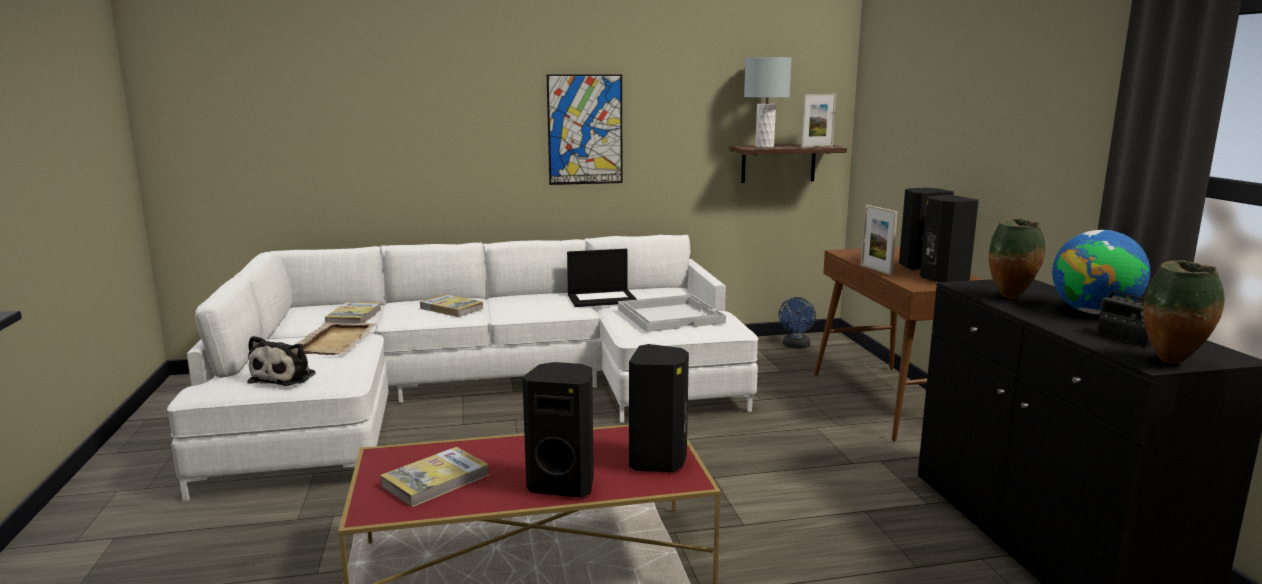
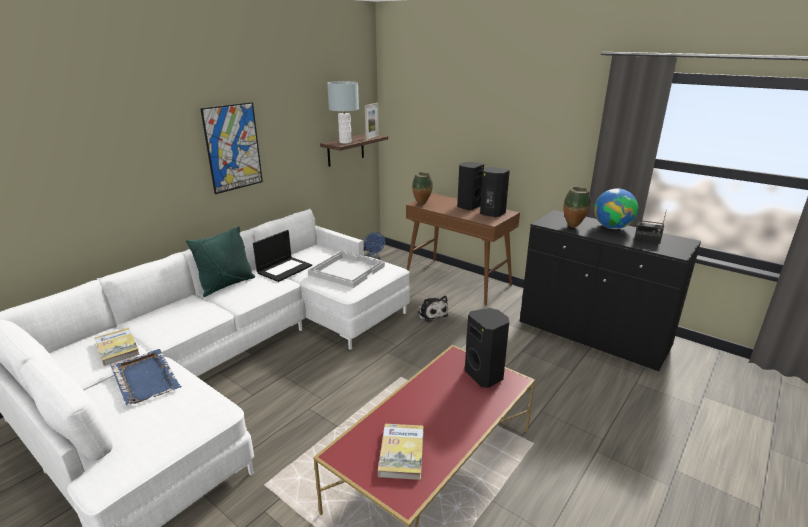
camera: 40 degrees left, 10 degrees up
plush toy [247,336,316,386] -> plush toy moved to [417,296,448,322]
beige tray [296,322,376,355] -> blue tray [110,349,182,405]
book [420,294,484,317] -> none
black speaker [522,362,594,498] -> none
picture frame [861,205,898,275] -> none
vase [1144,260,1224,364] -> vase moved to [412,172,433,205]
none -> green pillow [186,226,255,297]

